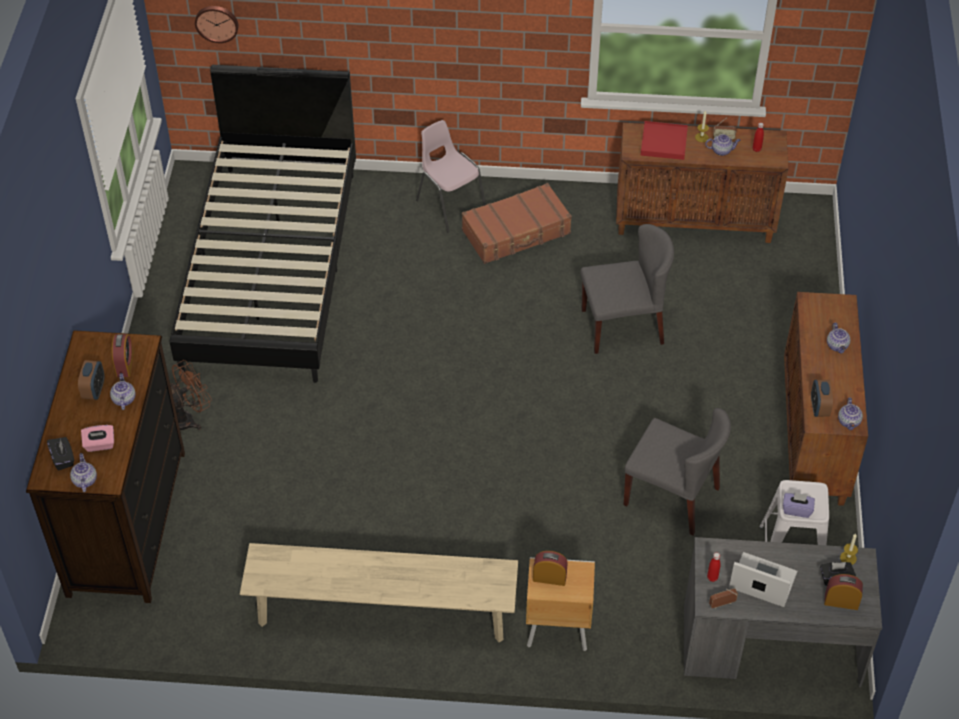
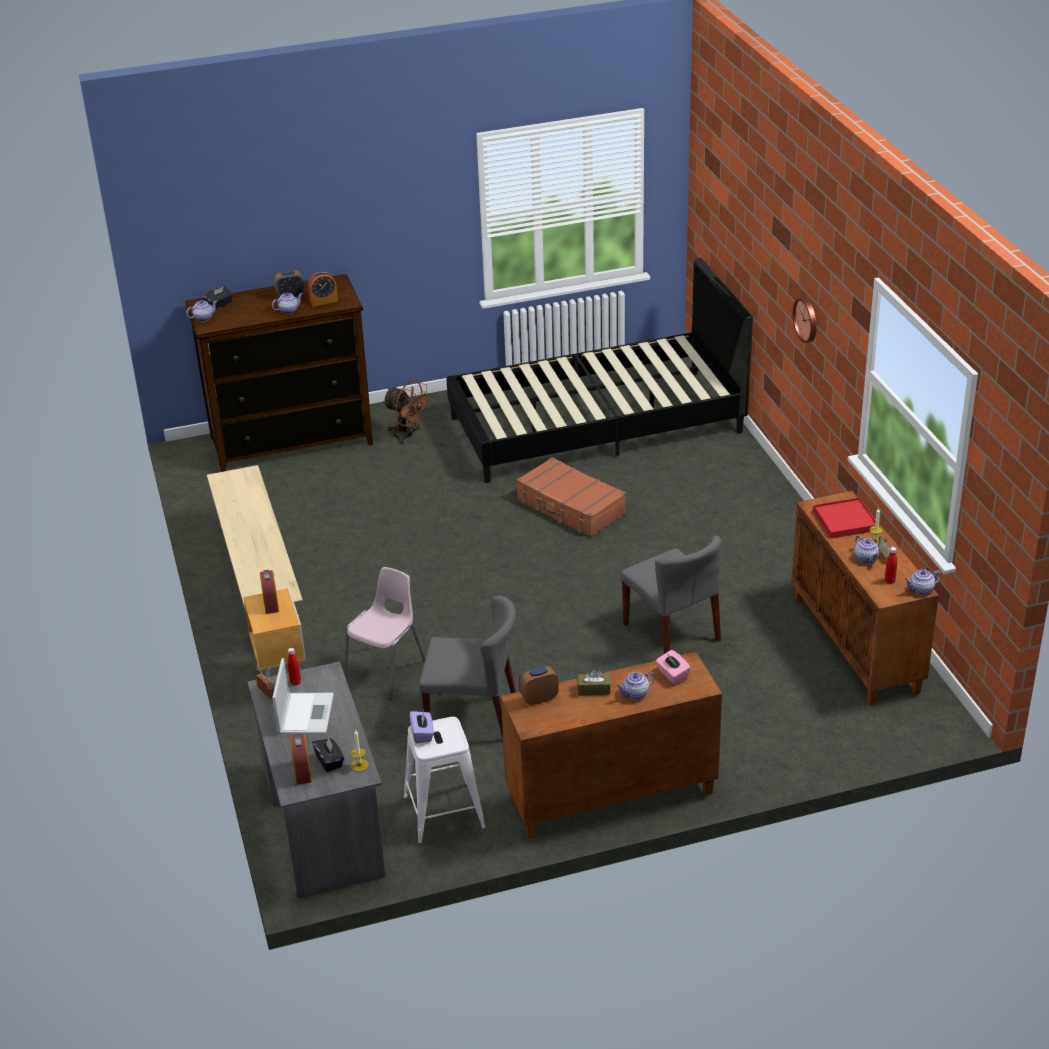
camera: 70 degrees right, 15 degrees down
pink tissue box [81,425,114,452] -> pink tissue box moved to [656,650,691,684]
wall clock [195,6,239,43] -> wall clock moved to [793,298,817,343]
pink chair [416,120,486,232] -> pink chair moved to [344,567,425,699]
brown suitcase [462,183,572,264] -> brown suitcase moved to [516,457,626,537]
grey chair [624,408,731,536] -> grey chair turned 90 degrees counterclockwise [419,596,516,738]
teapot [838,398,863,430] -> teapot moved to [905,569,941,595]
none -> brown tissue box [578,670,611,696]

